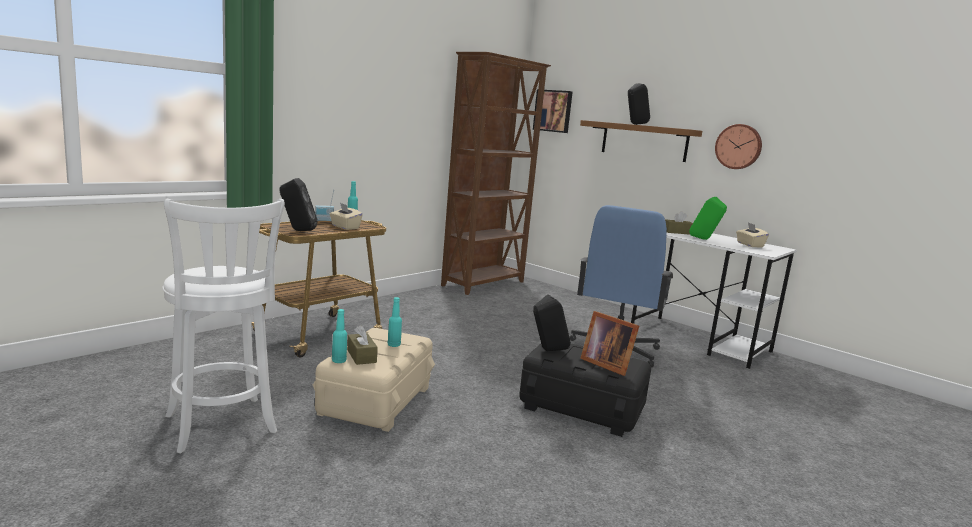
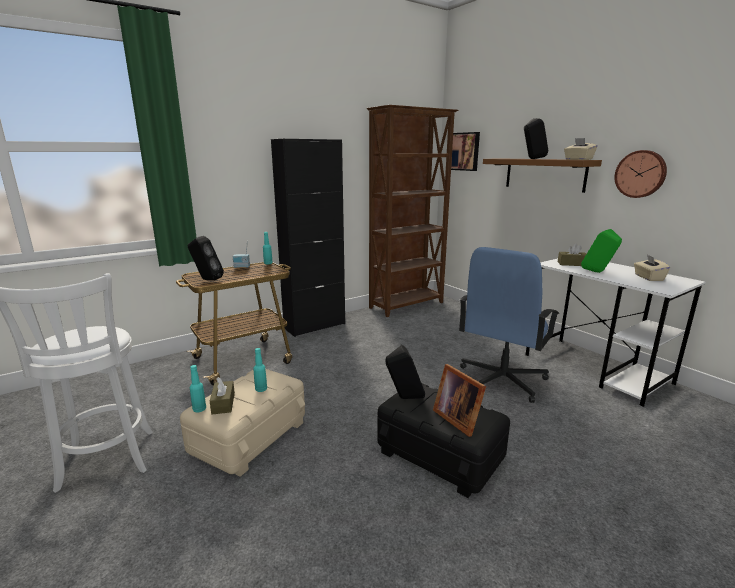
camera: 15 degrees right, 5 degrees up
beige tissue box [329,203,363,230] -> beige tissue box moved to [564,138,597,160]
none -> black cabinet [271,139,345,337]

